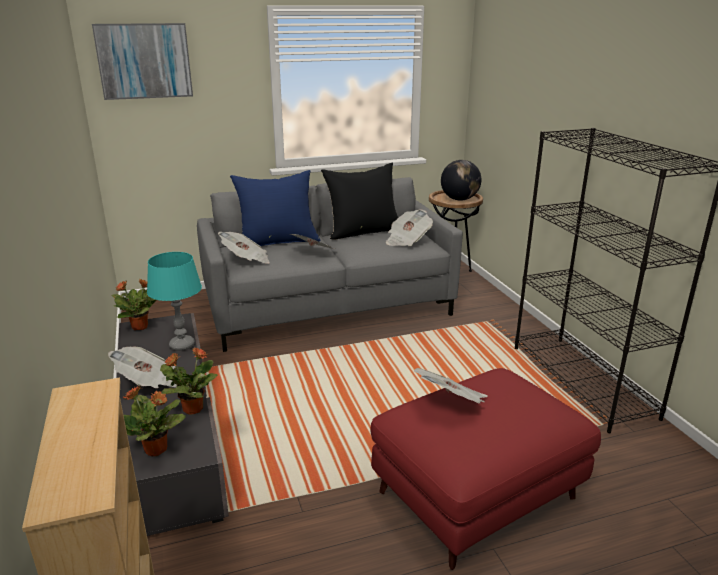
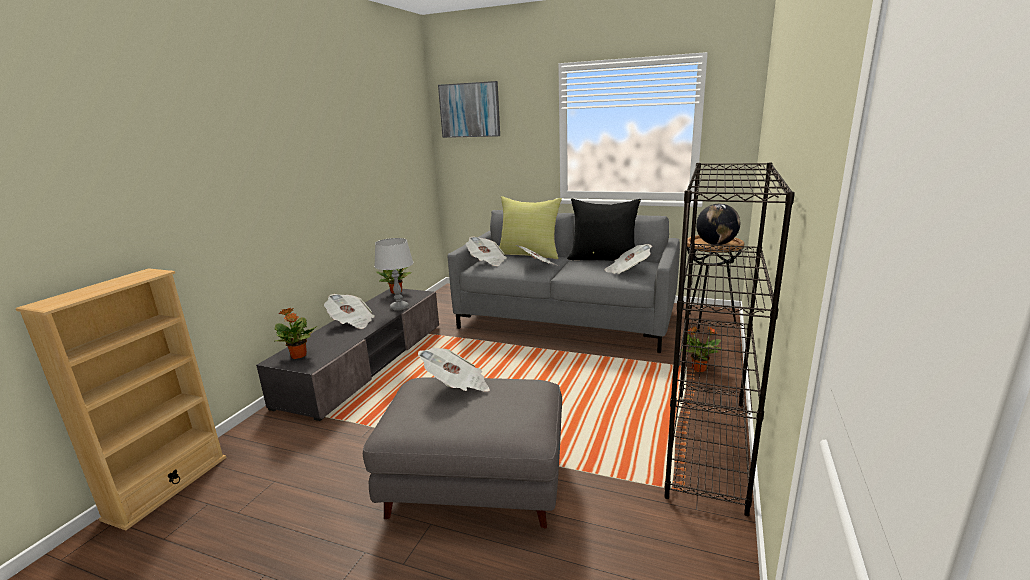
camera: 40 degrees right, 5 degrees down
turquoise table lamp [147,252,202,351] -> grey table lamp [374,238,414,311]
potted plant [160,348,218,415] -> potted plant moved to [682,327,721,372]
blue pillow [230,170,321,246] -> yellow pillow [499,196,562,259]
red ottoman [371,368,601,570] -> grey ottoman [363,377,562,529]

